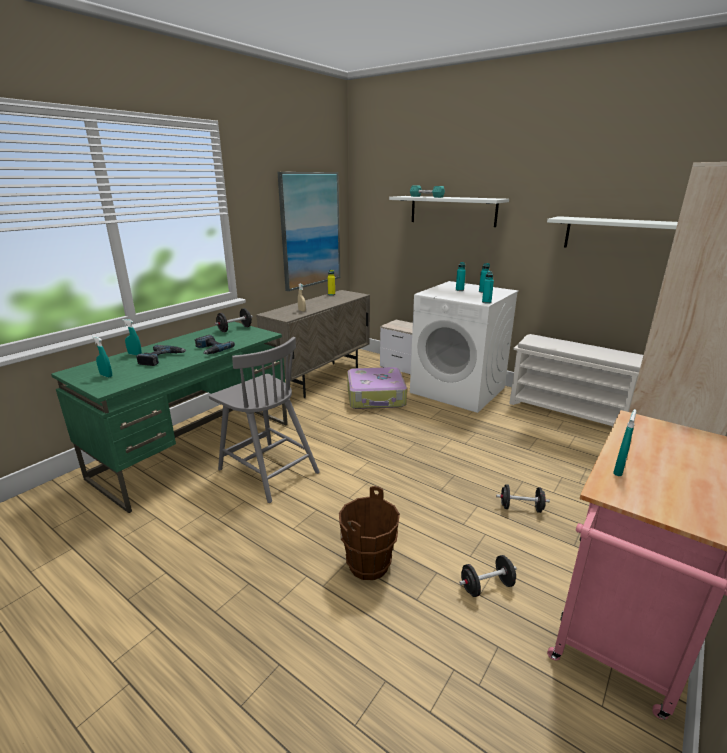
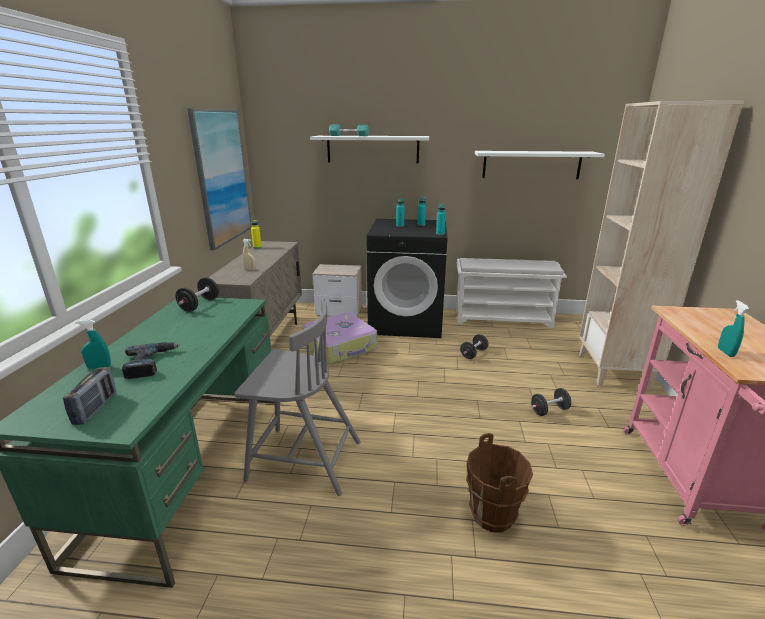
camera: 30 degrees left, 0 degrees up
turquoise spray bottle [93,336,112,378] -> radio [63,367,116,425]
power drill [194,335,235,354] -> none
white washing machine [410,281,518,413] -> black washing machine [366,219,448,338]
black dumbbell [459,555,517,597] -> black dumbbell moved to [460,334,488,359]

